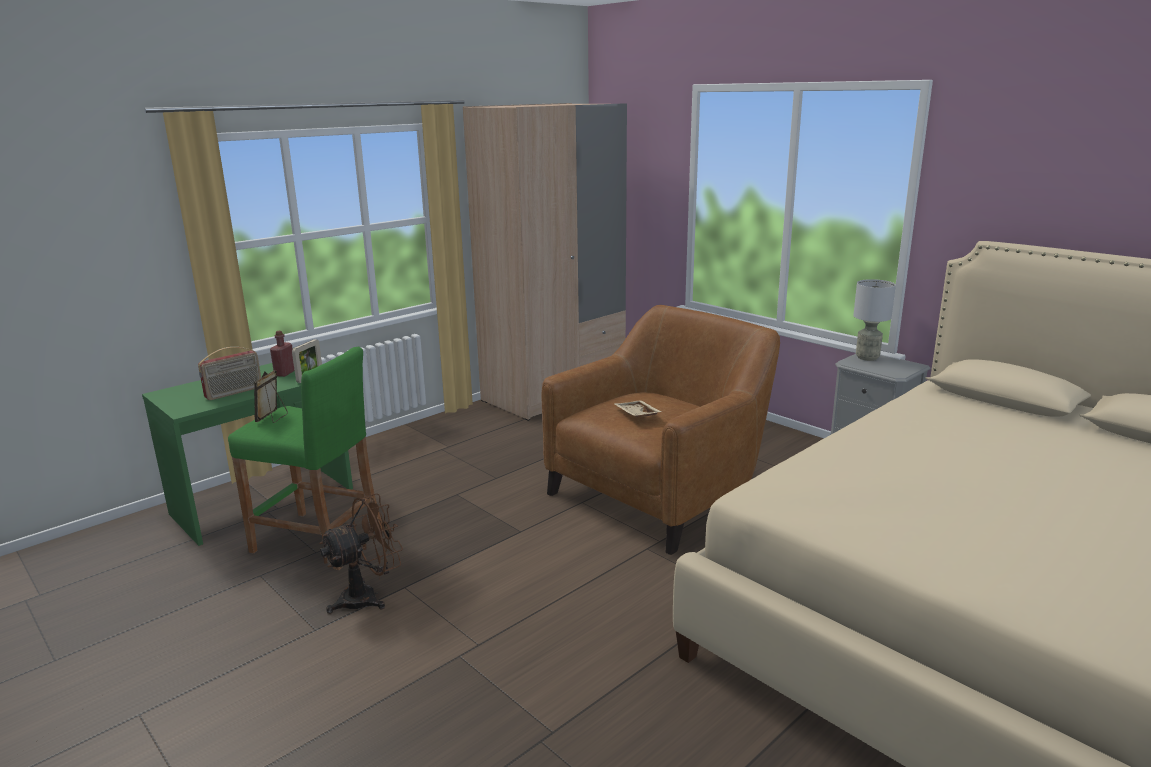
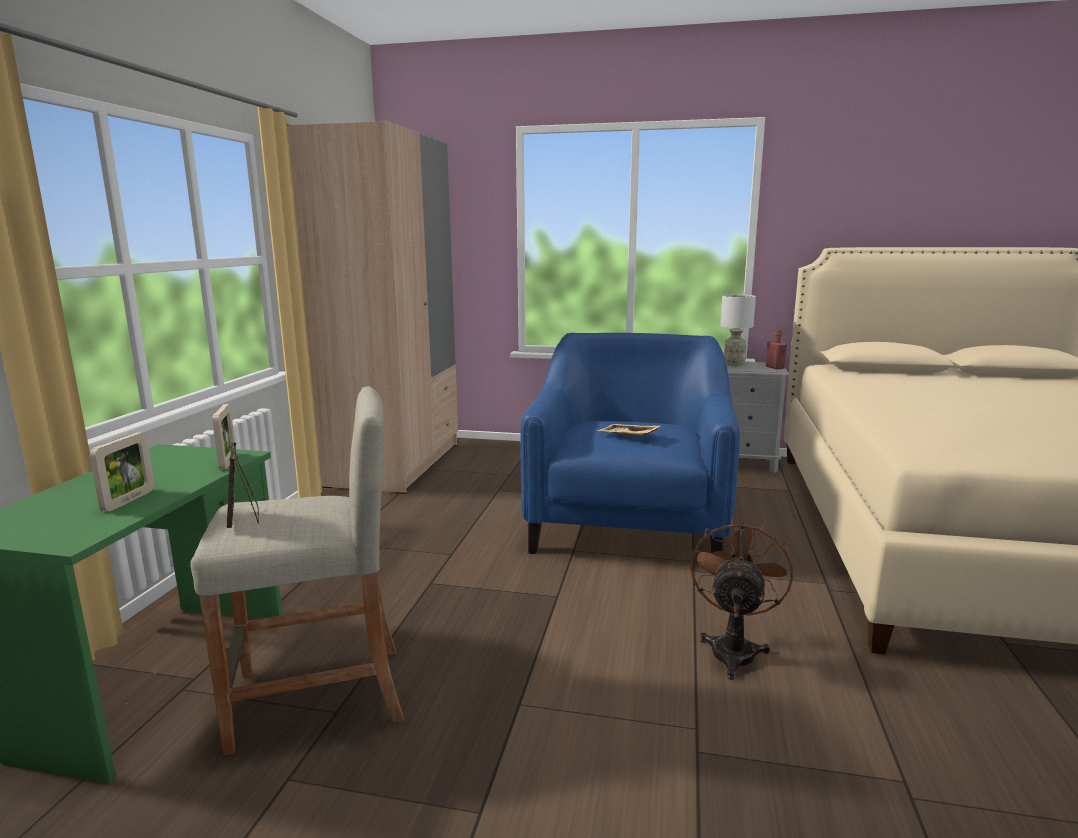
camera: 35 degrees left, 5 degrees down
radio [198,347,261,400] -> picture frame [89,432,155,511]
green stool [228,347,383,570] -> beige stool [190,386,404,756]
red bottle [270,331,295,377] -> red bottle moved to [766,329,787,369]
brown fan [319,494,403,614] -> brown fan moved to [690,517,793,680]
brown armchair [542,305,780,555] -> blue armchair [520,333,740,554]

